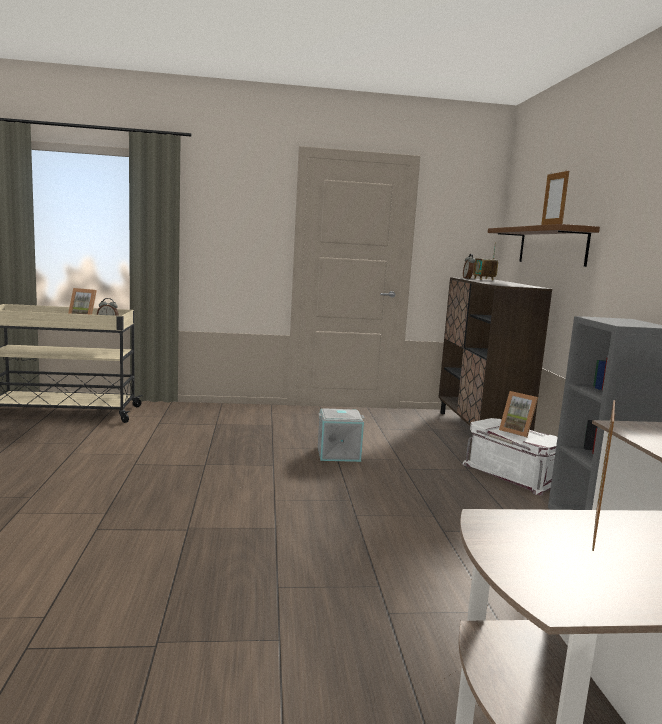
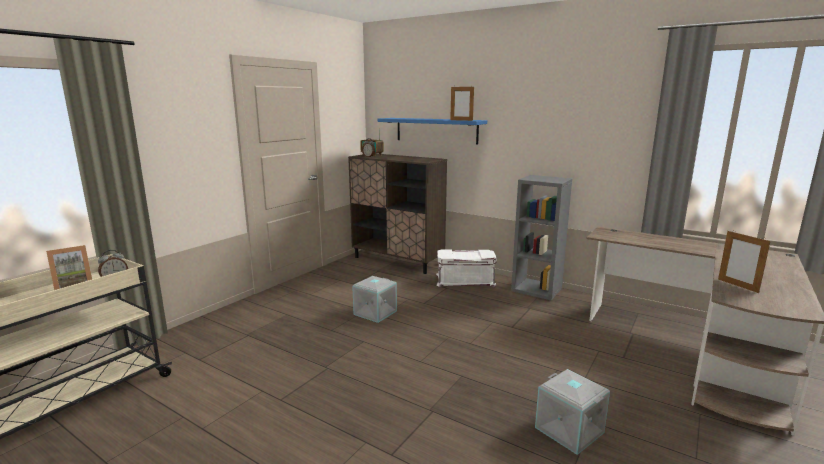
camera: 50 degrees left, 5 degrees up
brown shelf [488,224,600,267] -> blue shelf [378,118,487,145]
picture frame [499,391,538,438] -> none
none -> grey storage box [535,369,610,455]

